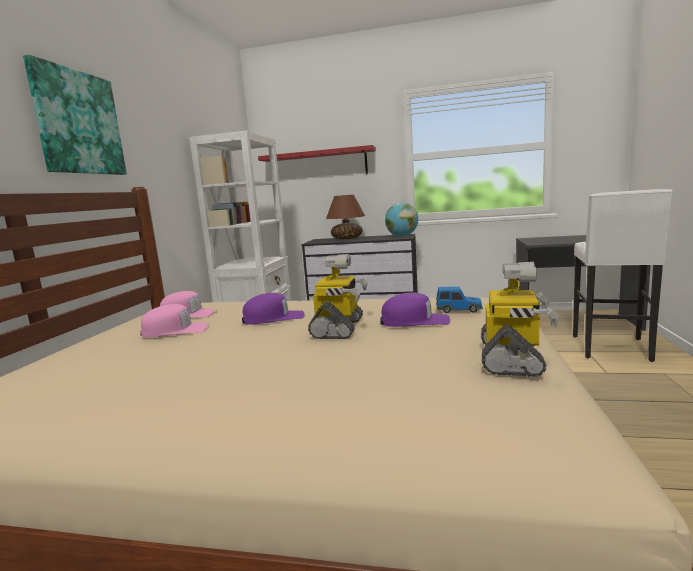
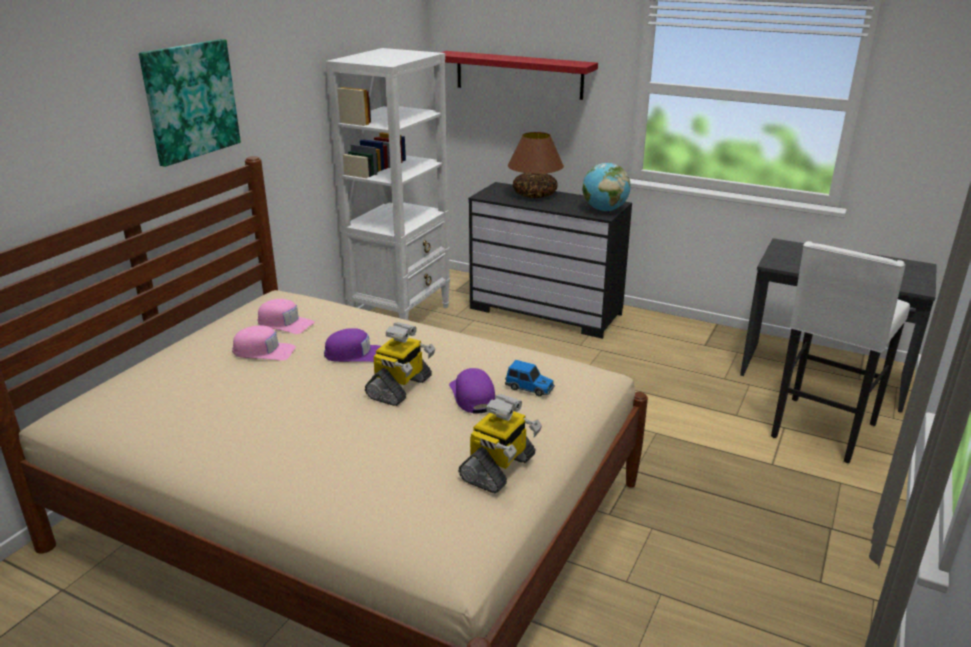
camera: 15 degrees right, 15 degrees up
purple cap [380,292,450,327] -> purple cap turned 120 degrees counterclockwise [449,368,495,414]

